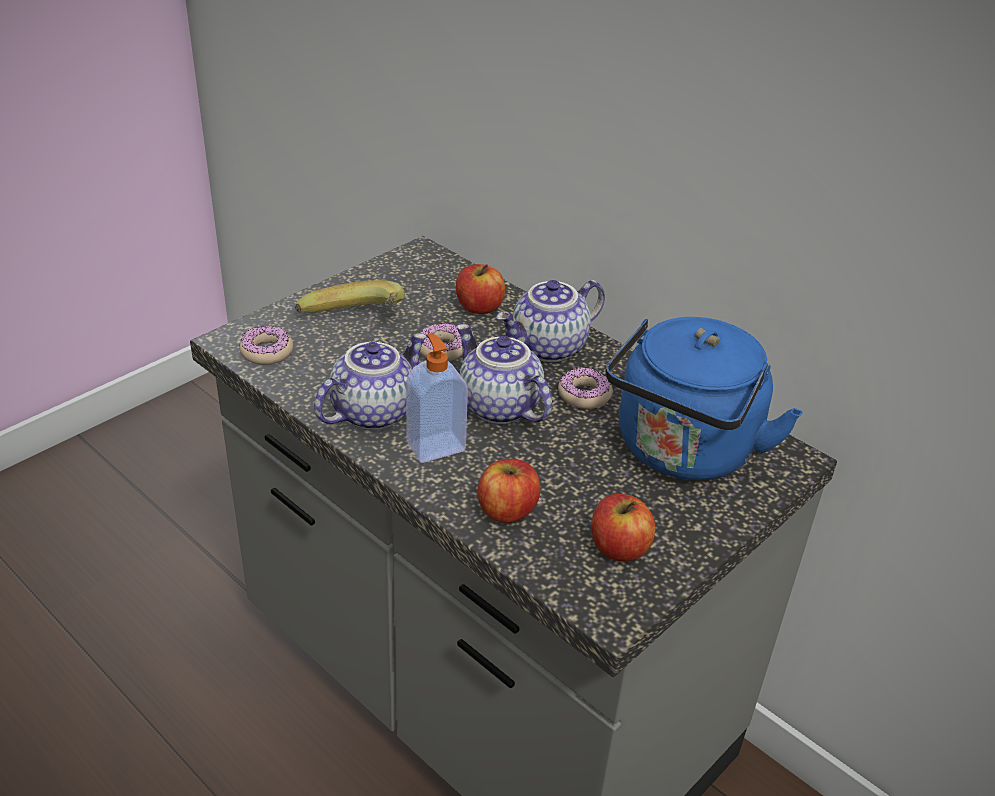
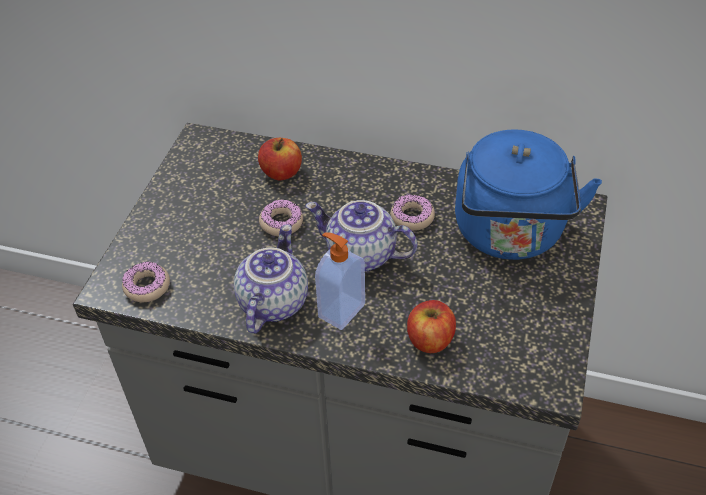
camera: 25 degrees left, 10 degrees up
banana [295,280,405,313] -> none
teapot [496,280,605,362] -> none
apple [591,494,655,562] -> none

